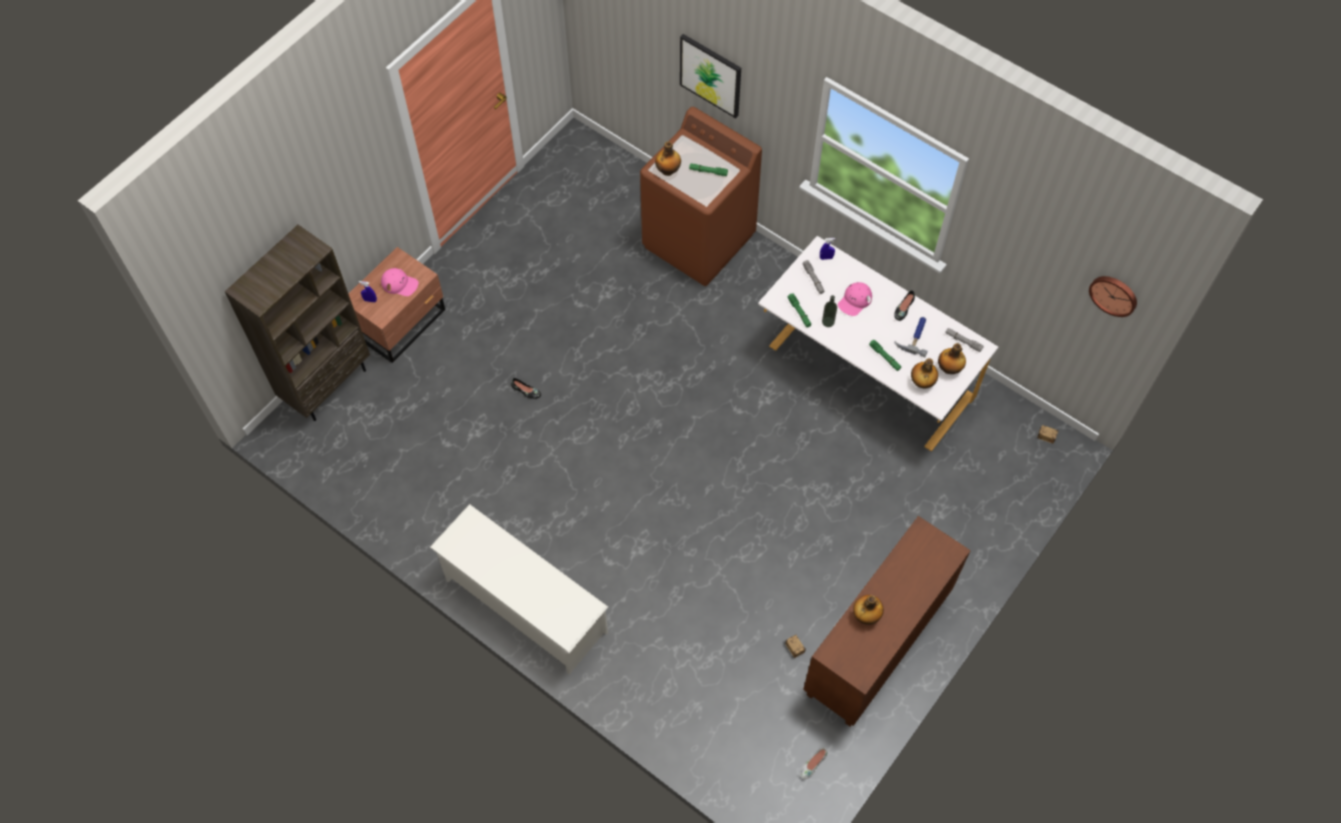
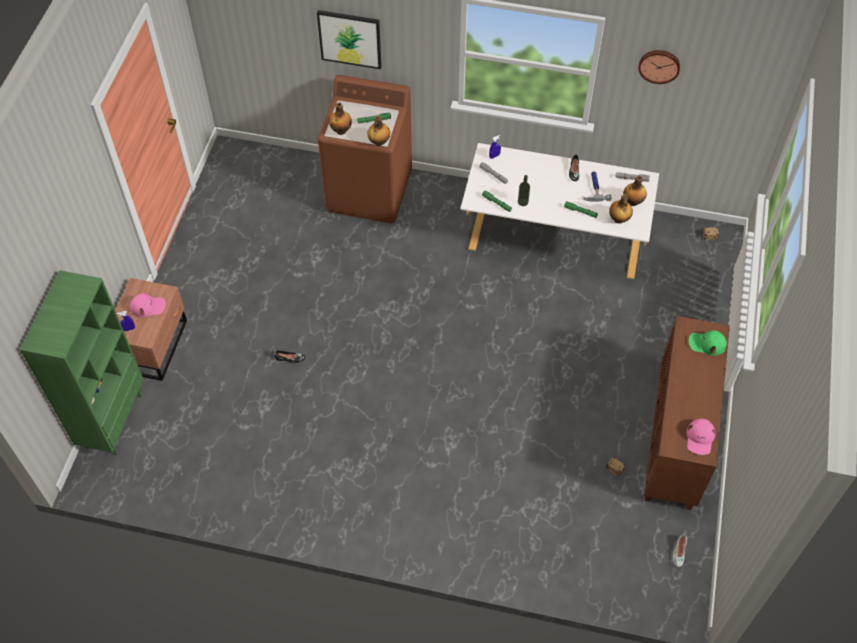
camera: 25 degrees left, 5 degrees down
brown bookcase [225,225,370,421] -> green bookcase [20,270,143,455]
white shoe rack [430,504,608,675] -> none
pink cap [838,282,872,316] -> pink cap moved to [687,419,716,455]
bottle [853,595,884,625] -> bottle moved to [367,115,390,146]
wall clock [1089,276,1137,317] -> wall clock moved to [638,50,680,84]
none -> green cap [689,330,727,356]

